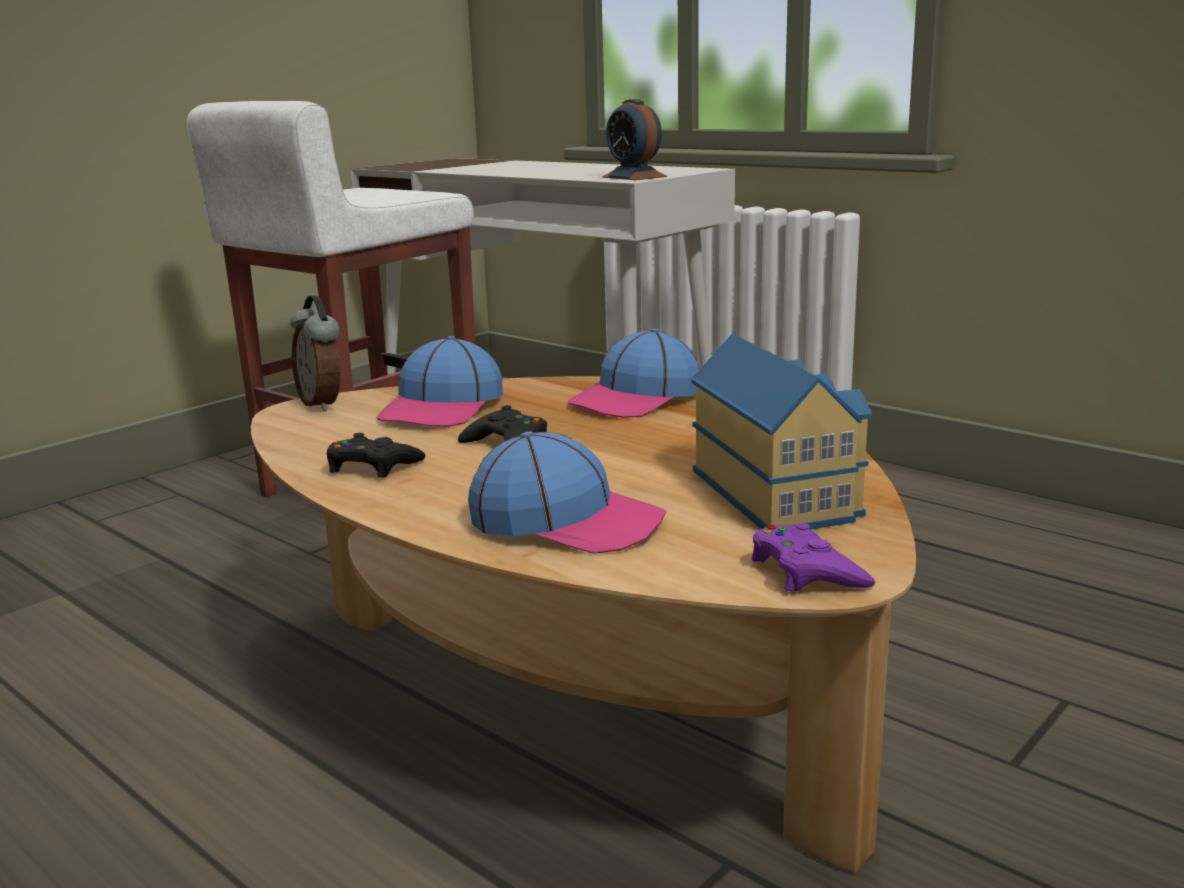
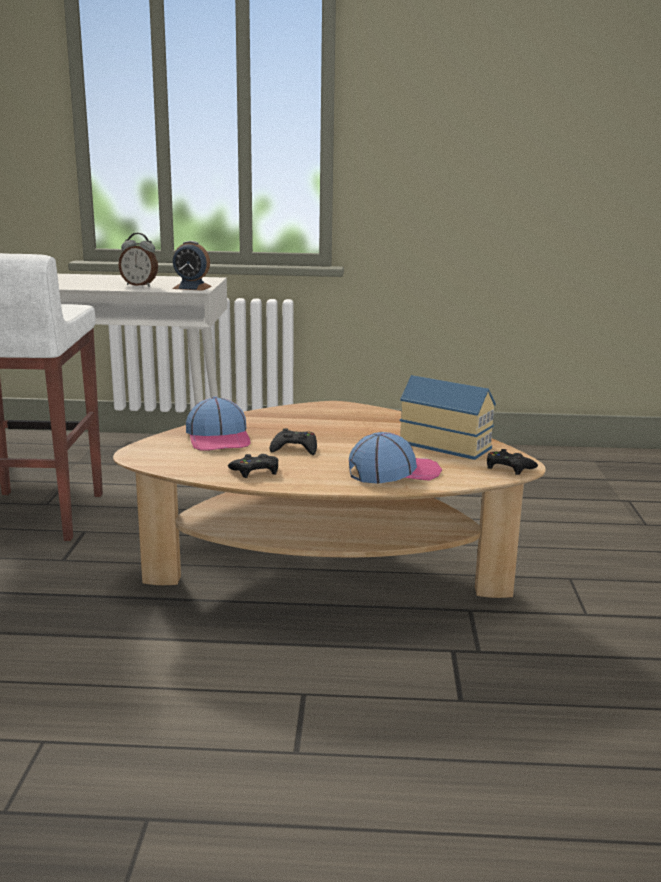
camera: 40 degrees left, 0 degrees up
alarm clock [290,296,341,411] -> alarm clock moved to [118,233,158,287]
cap [568,329,700,418] -> none
purple game controller [752,523,875,592] -> black game controller [487,449,538,475]

